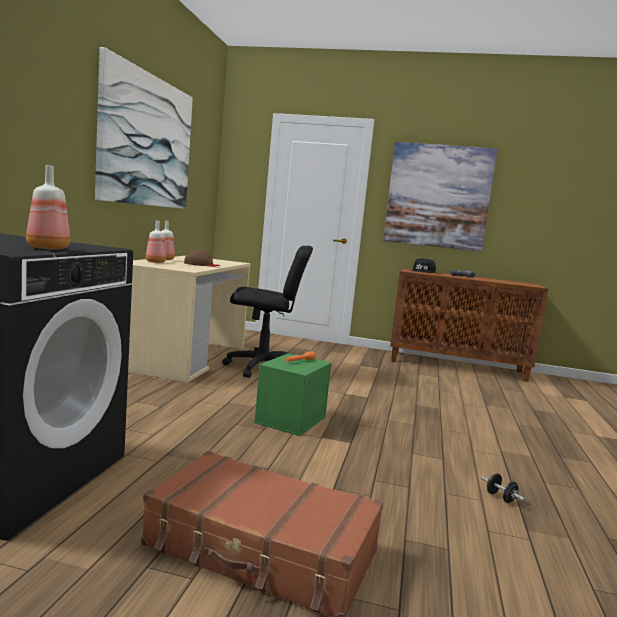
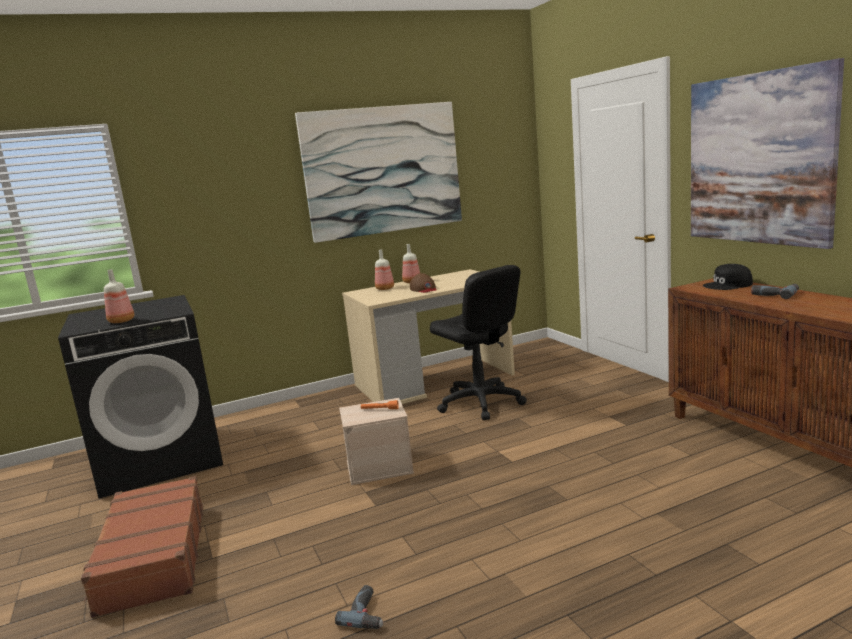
camera: 55 degrees right, 5 degrees up
green storage box [254,353,332,436] -> beige storage box [339,398,414,485]
black dumbbell [481,473,525,503] -> power drill [335,585,384,629]

